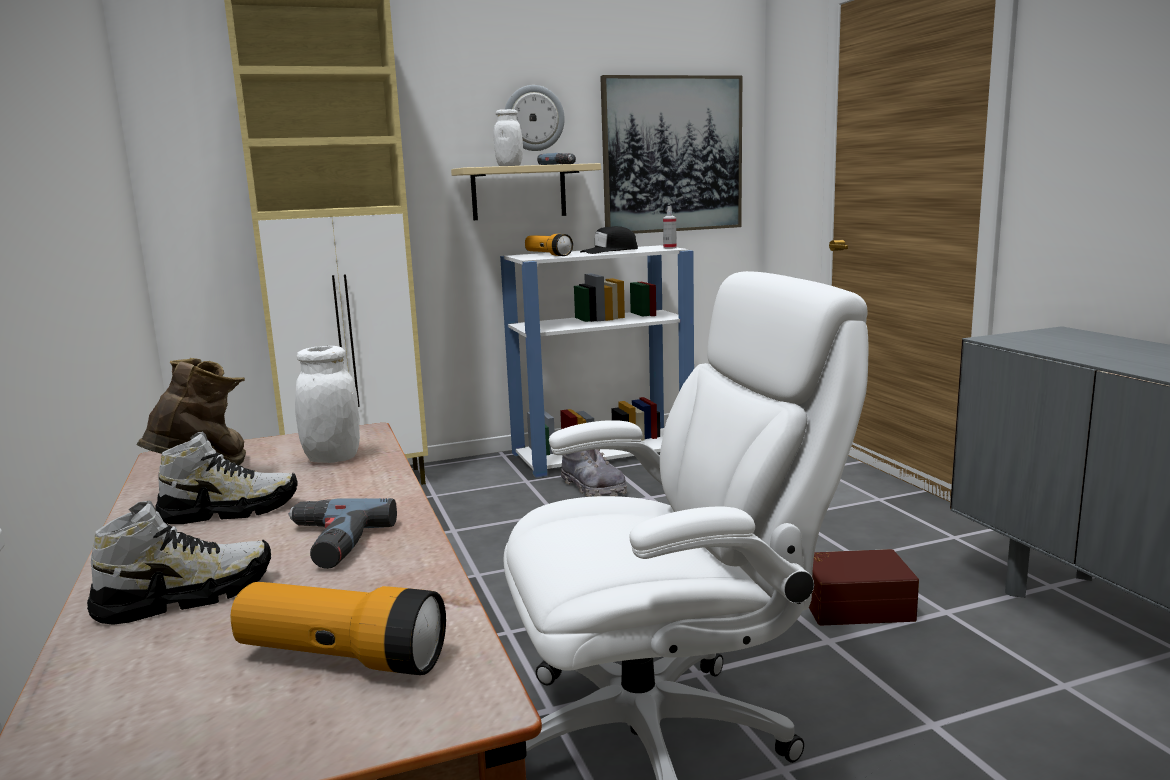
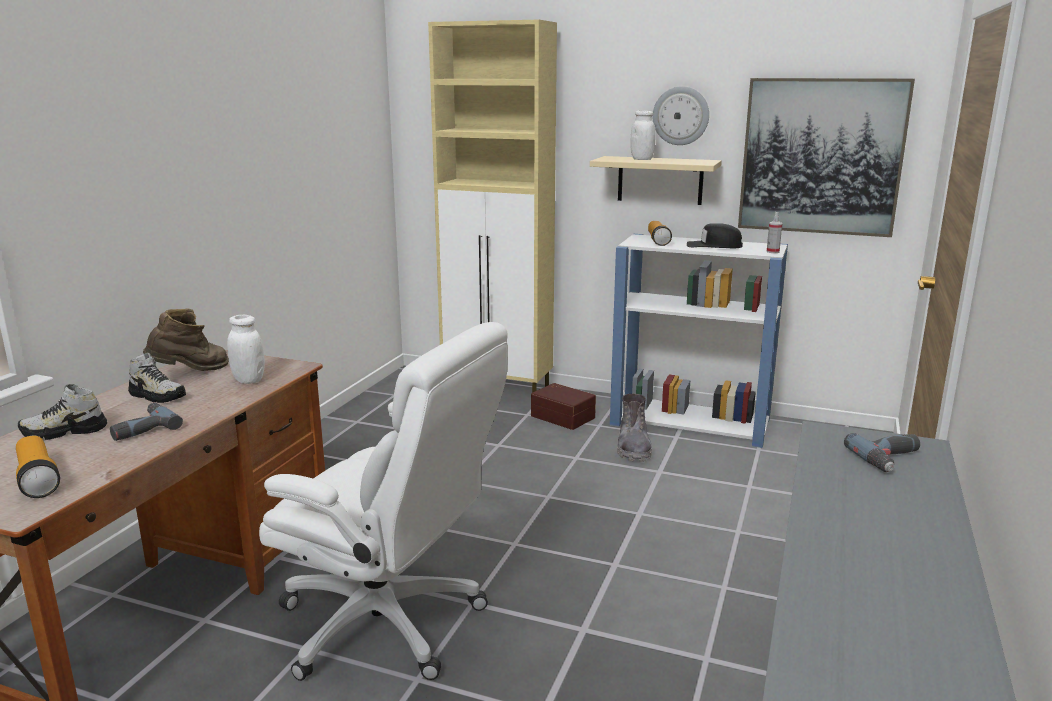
camera: 40 degrees right, 5 degrees up
shoe [87,500,271,625] -> shoe turned 150 degrees clockwise [18,384,107,440]
power drill [537,153,576,165] -> power drill moved to [844,433,920,472]
brown storage box [809,549,919,626] -> brown storage box moved to [531,383,596,430]

